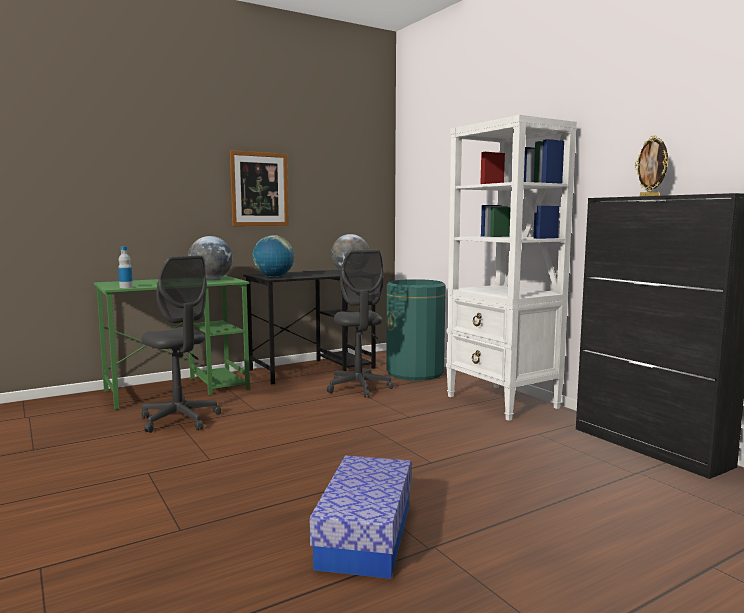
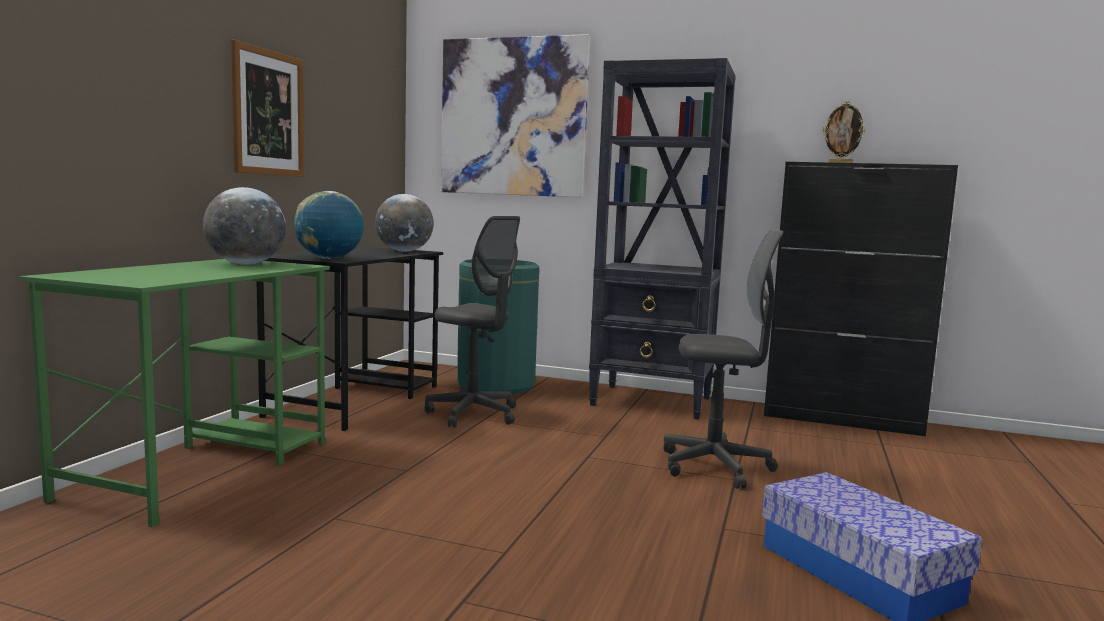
camera: 40 degrees left, 0 degrees up
bottle [118,247,133,288] -> none
grey office chair [141,256,221,433] -> grey office chair moved to [664,229,784,489]
white bookcase [446,115,577,421] -> black bookcase [589,58,735,420]
none -> picture [441,34,590,197]

